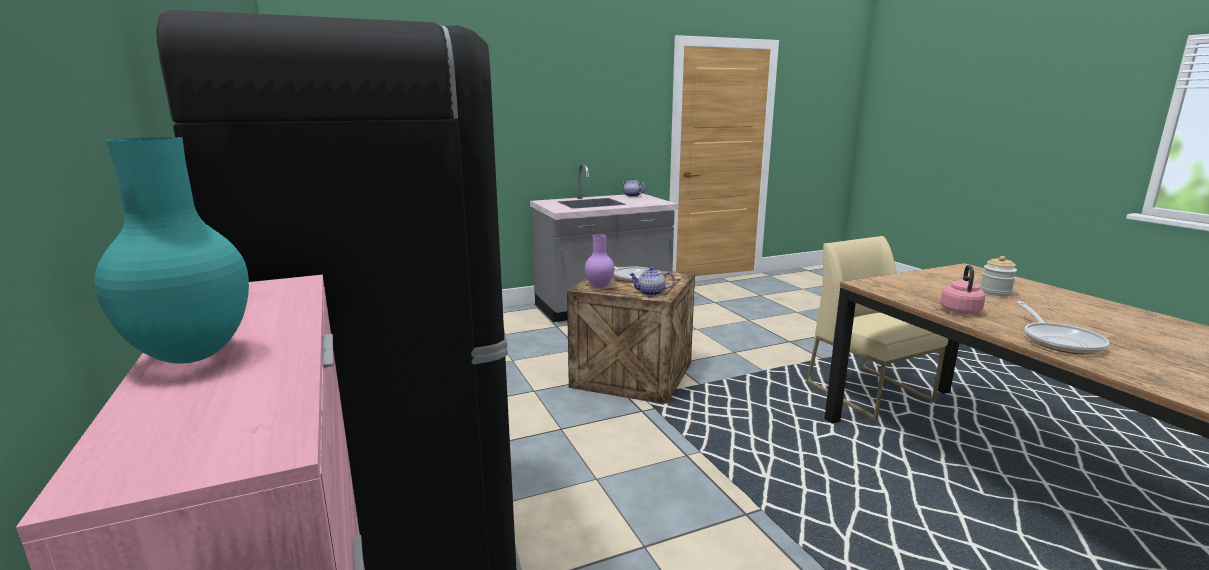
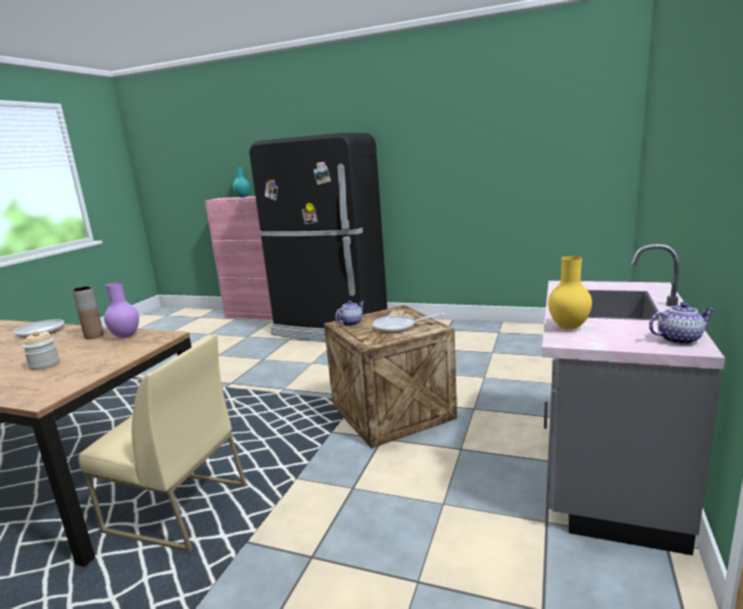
camera: 135 degrees right, 0 degrees up
purple vase [585,234,615,288] -> purple vase moved to [104,282,139,338]
pink kettle [940,265,985,314] -> brown vase [72,286,104,339]
none -> yellow vase [548,256,592,330]

